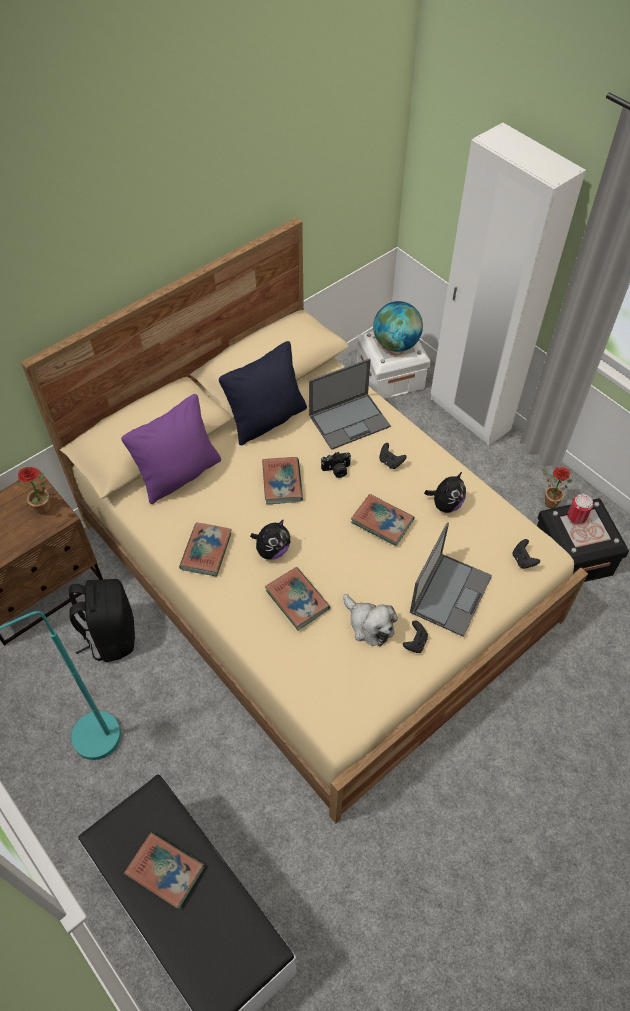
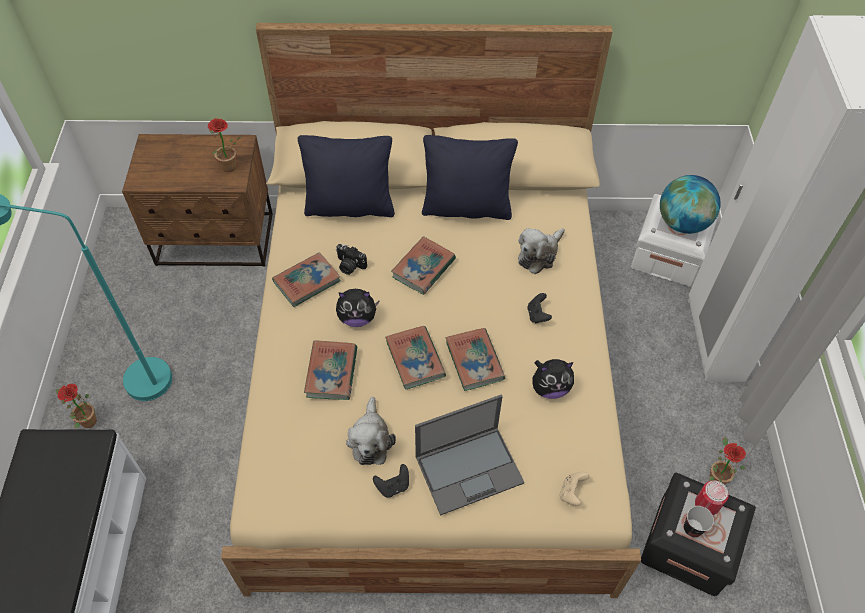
camera: 40 degrees right, 0 degrees up
black backpack [69,579,135,662] -> none
purple pillow [121,394,221,504] -> black pillow [298,135,395,217]
book [124,832,205,909] -> book moved to [385,326,446,390]
laptop [309,358,391,450] -> plush toy [518,228,565,274]
camera [321,452,351,478] -> camera moved to [336,244,367,275]
black game controller [512,539,540,569] -> beige game controller [560,472,589,506]
none -> potted plant [56,384,97,428]
none -> cup [684,506,714,537]

